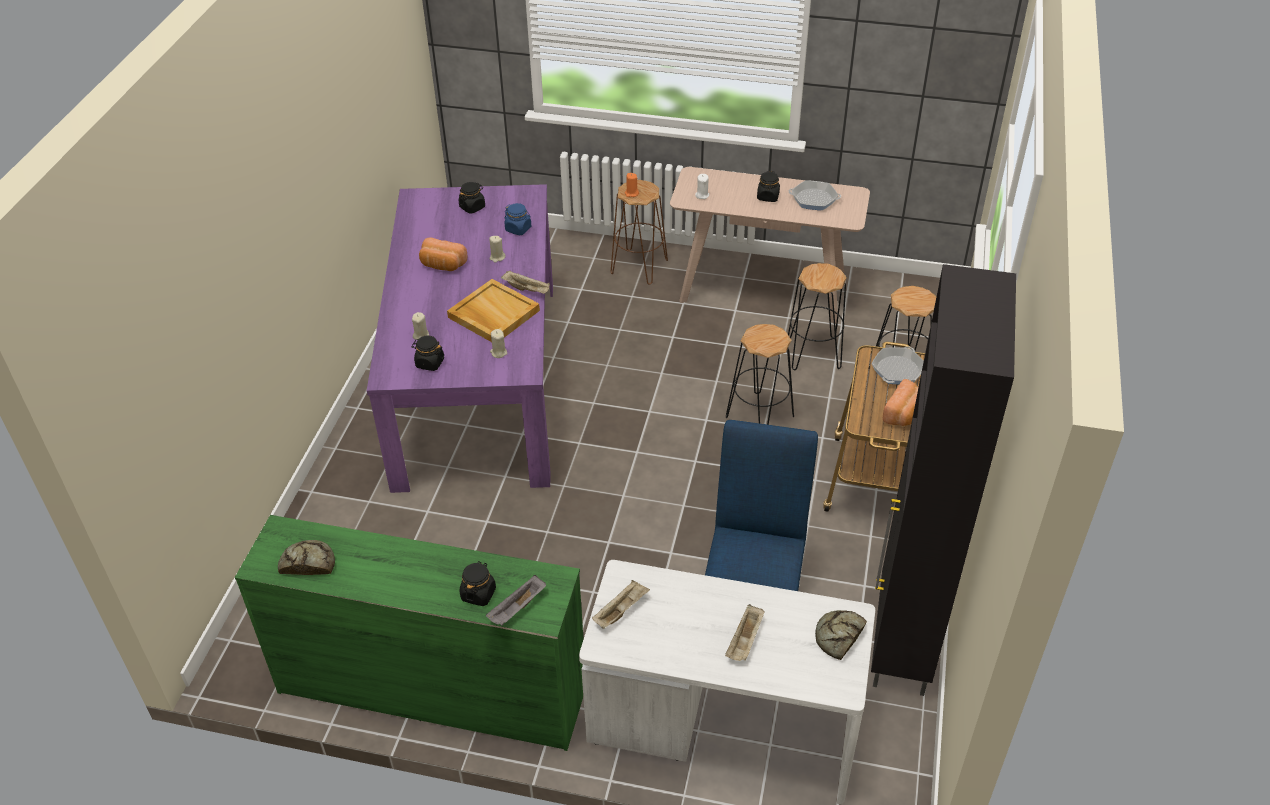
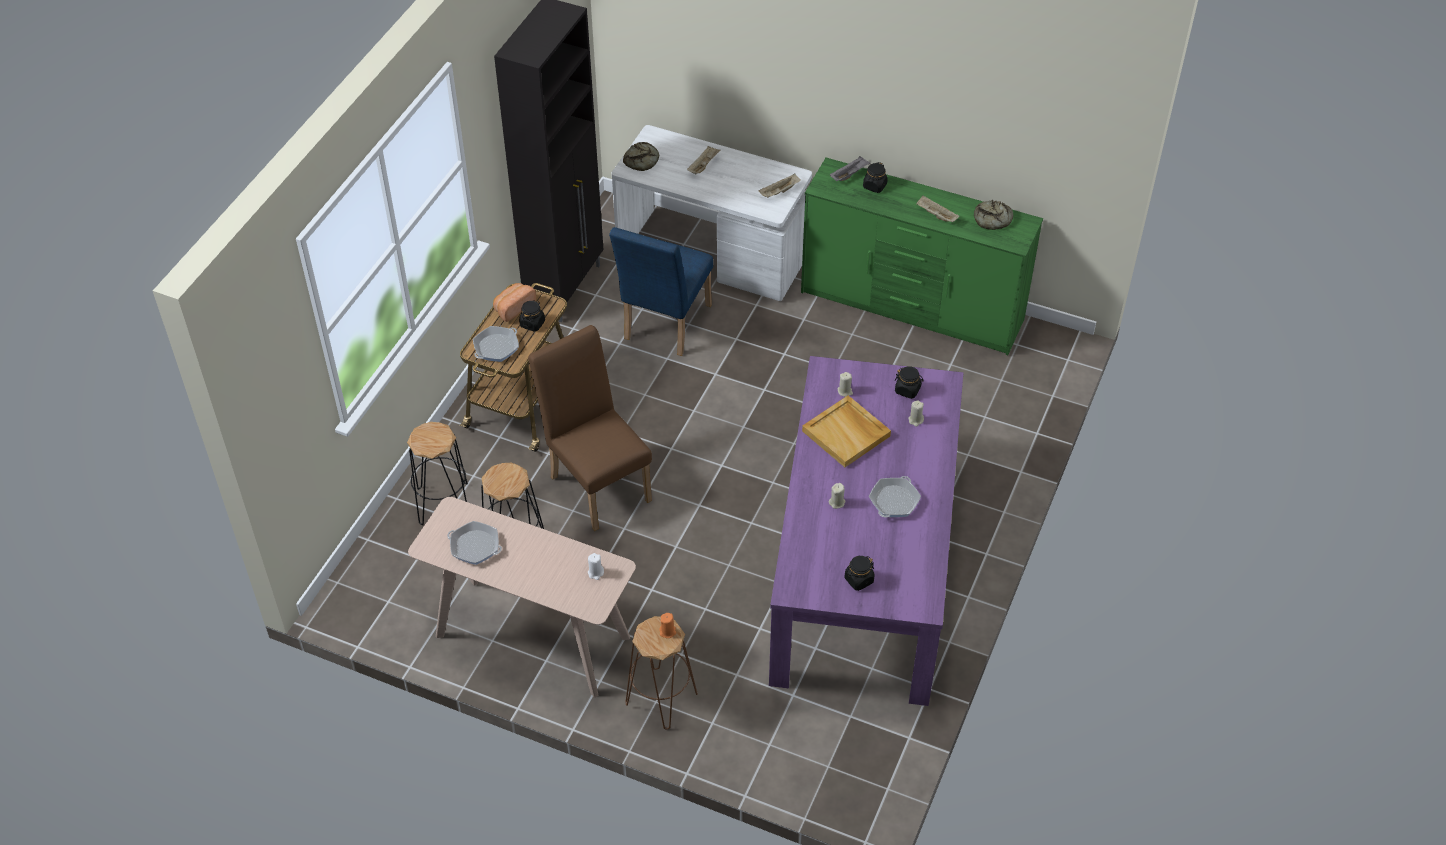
camera: 170 degrees left, 5 degrees up
bread [419,238,468,271] -> frying pan [869,476,921,517]
beige tray [501,271,550,294] -> beige tray moved to [916,196,960,222]
blue jar [504,203,531,235] -> none
black stool [726,324,794,425] -> brown chair [528,325,652,531]
black jar [757,171,780,202] -> black jar moved to [519,300,545,332]

